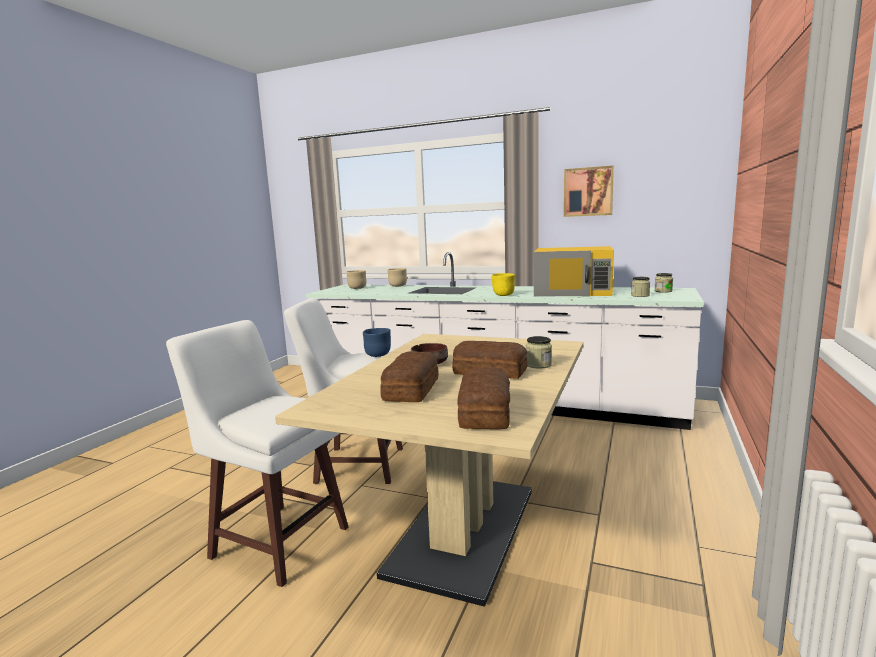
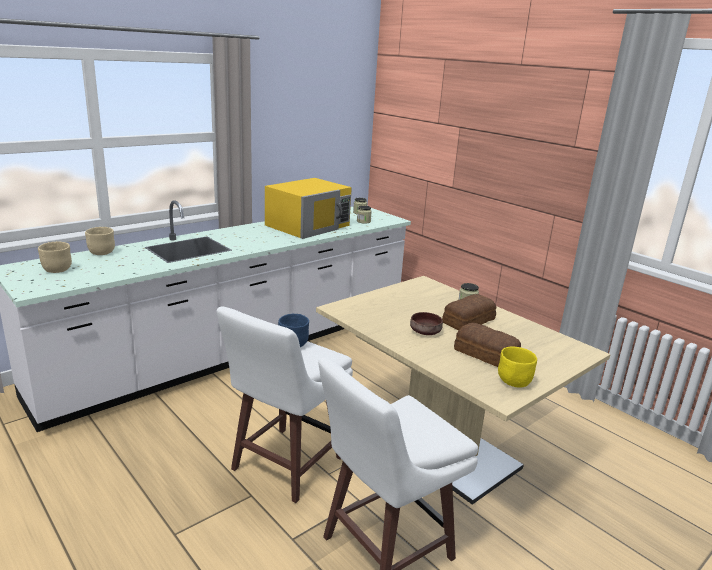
camera: 65 degrees left, 10 degrees up
bread [457,367,510,429] -> none
yellow bowl [492,273,515,296] -> yellow bowl moved to [498,347,537,388]
picture [564,166,614,217] -> none

